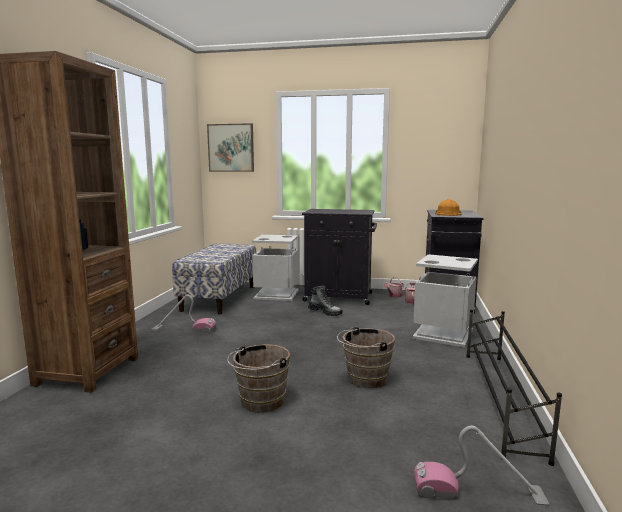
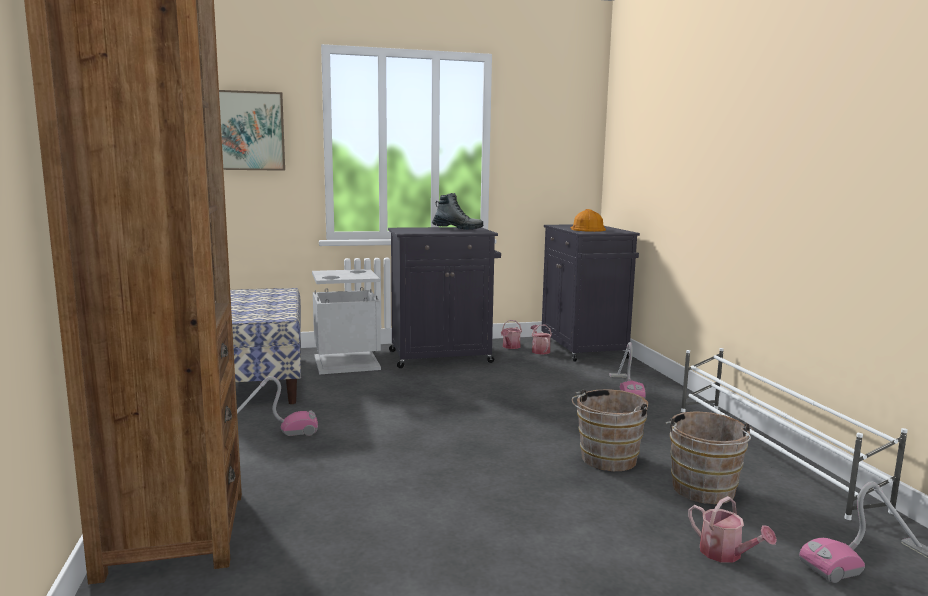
camera: 25 degrees left, 0 degrees up
brown bucket [227,344,290,413] -> brown bucket moved to [665,411,754,504]
boot [308,285,343,316] -> boot moved to [432,193,483,230]
grey trash can [413,254,478,348] -> vacuum cleaner [609,342,646,398]
black shoe rack [466,310,562,466] -> white shoe rack [681,348,908,520]
none -> watering can [688,496,777,563]

